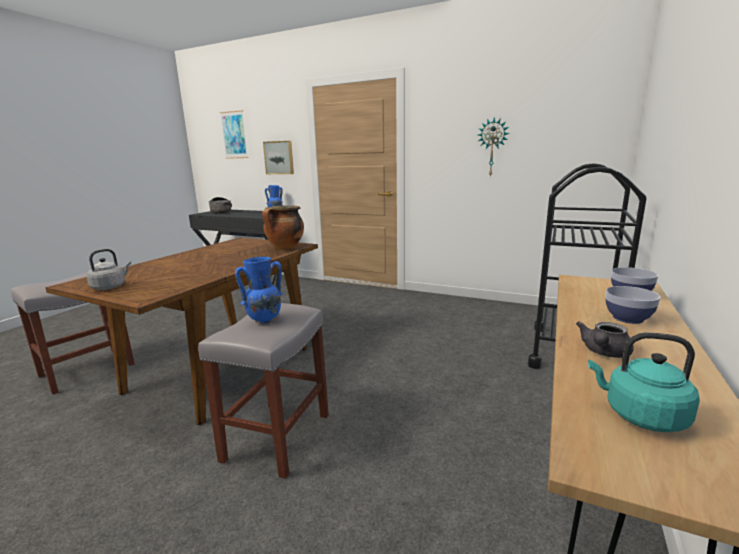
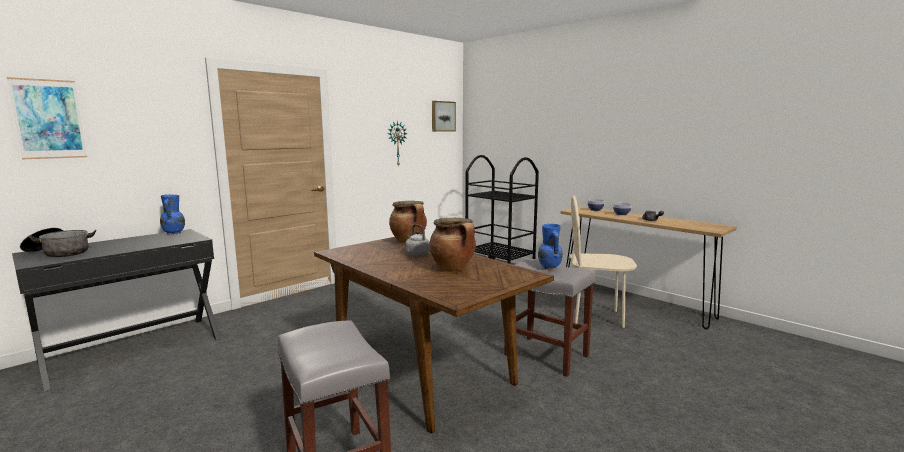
camera: 70 degrees left, 5 degrees down
grey kettle [87,249,131,290] -> grey kettle moved to [405,224,430,256]
picture [263,141,294,174] -> picture moved to [432,101,456,132]
turquoise kettle [588,332,700,432] -> none
none -> cooking pot [429,218,476,272]
none -> beige chair [570,195,637,328]

